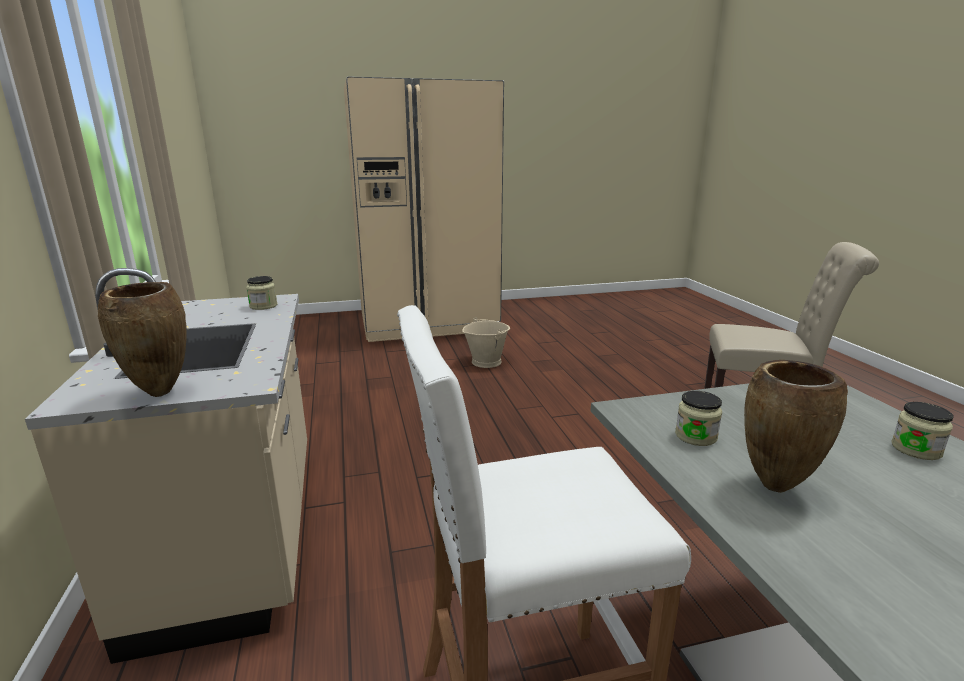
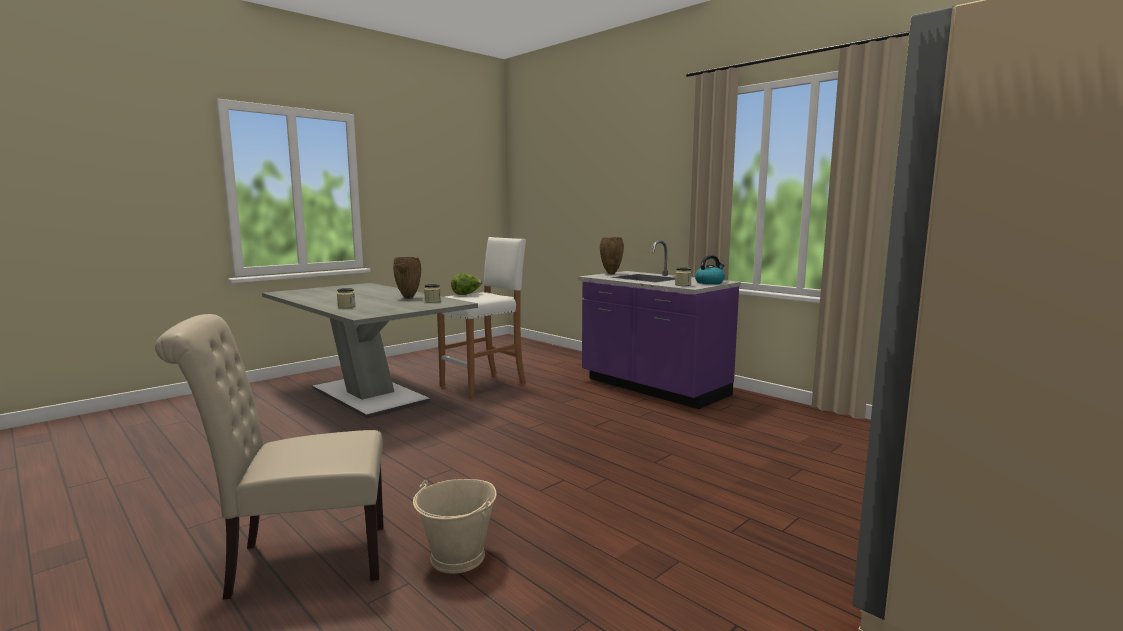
camera: 150 degrees right, 10 degrees down
beige counter [25,268,307,664] -> purple counter [578,240,741,409]
beige bucket [462,317,510,368] -> beige bucket moved to [413,479,497,574]
none -> lettuce [451,273,482,295]
none -> kettle [695,255,725,284]

